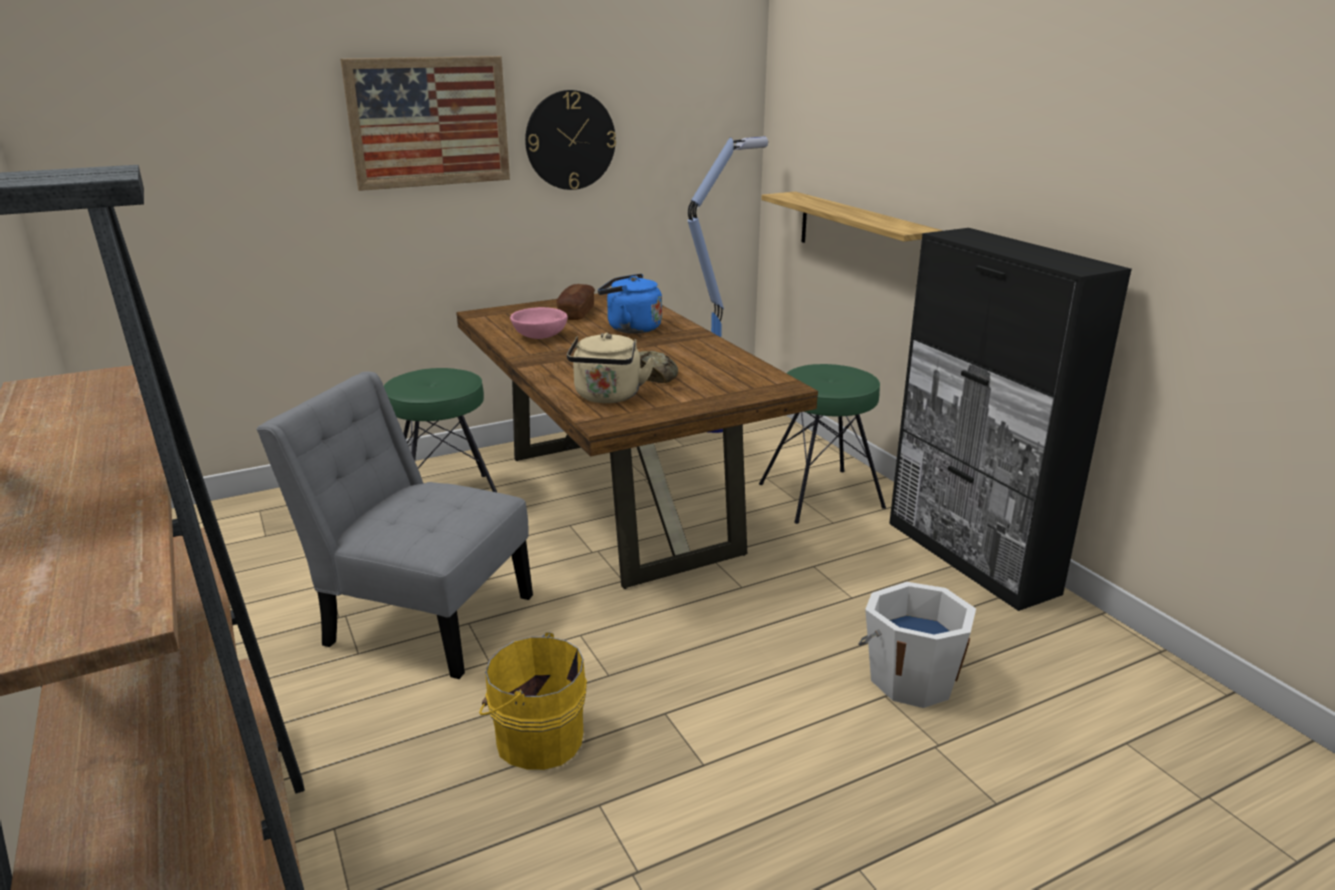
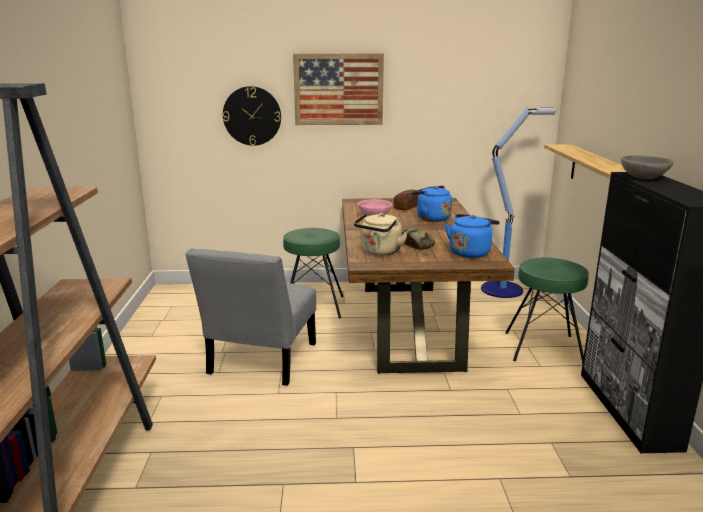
camera: 25 degrees right, 5 degrees down
grey chair [256,372,533,679] -> grey chair turned 120 degrees counterclockwise [185,248,316,386]
yellow bucket [479,632,587,770] -> none
wall clock [525,90,616,190] -> wall clock moved to [223,86,281,146]
white bucket [858,582,976,708] -> none
none -> blue kettle [445,214,500,258]
none -> grey bowl [621,155,674,179]

